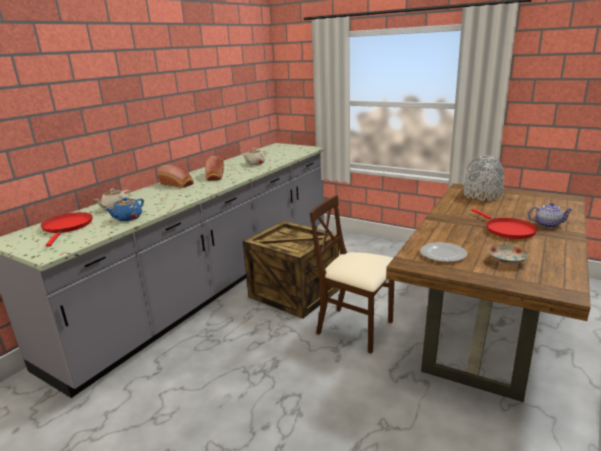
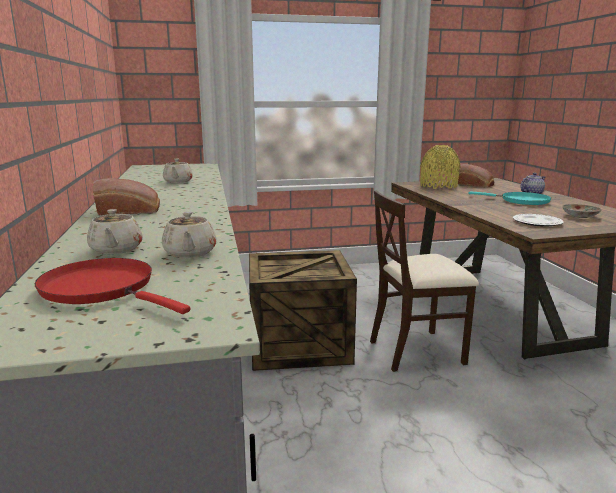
camera: 45 degrees left, 5 degrees down
blue teapot [105,197,144,221] -> beige teapot [162,212,217,258]
bread [205,156,224,181] -> bread moved to [458,164,494,188]
grey vase [464,156,504,201] -> yellow vase [420,145,461,189]
red frying pan [471,209,537,239] -> turquoise frying pan [468,192,551,205]

